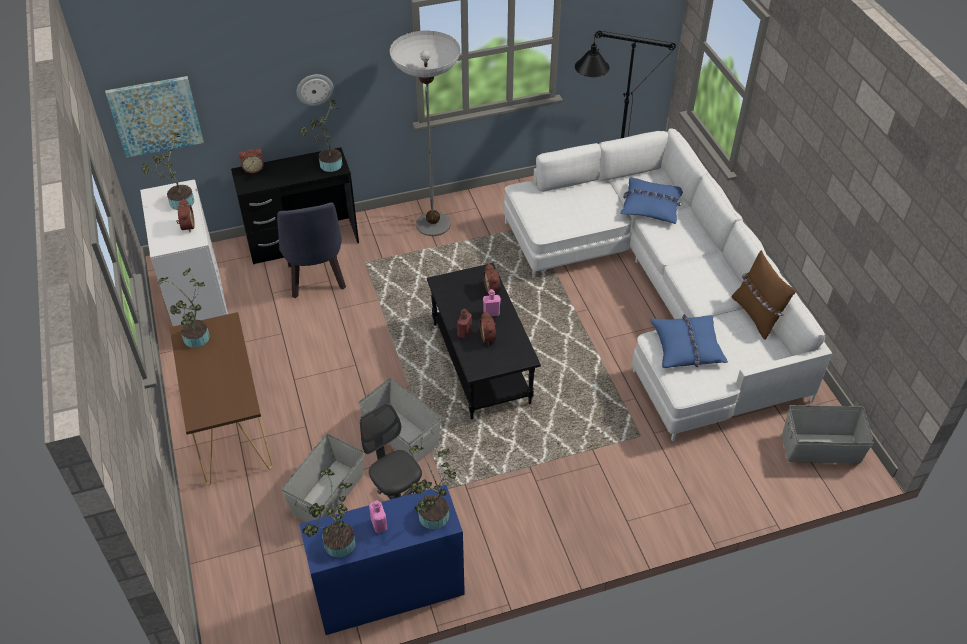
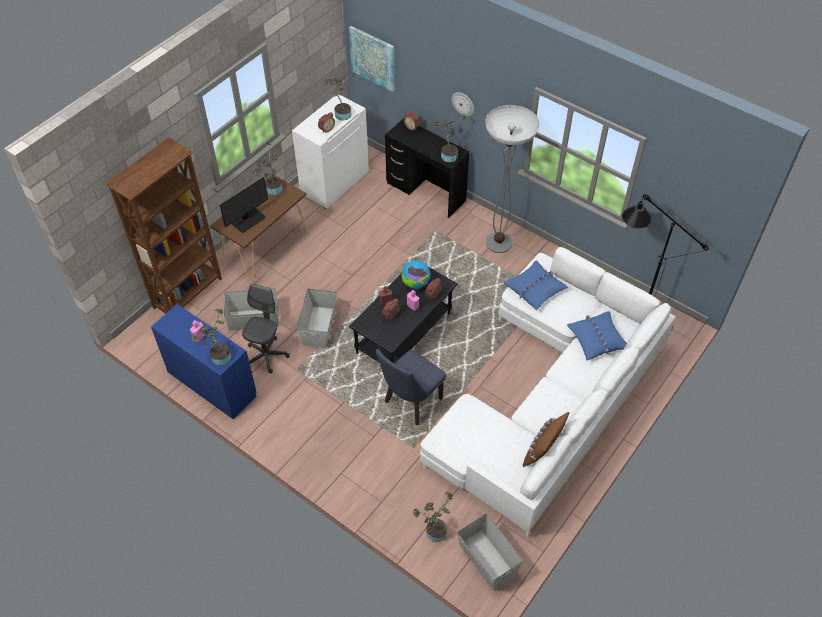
camera: 55 degrees right, 5 degrees up
blue chair [277,202,346,298] -> blue chair moved to [376,349,446,425]
potted plant [302,469,355,558] -> potted plant moved to [413,492,453,542]
blue pillow [650,314,728,368] -> blue pillow moved to [504,260,568,310]
none -> brown bookcase [105,137,222,314]
none -> monitor [220,177,268,233]
none -> globe [401,260,431,289]

